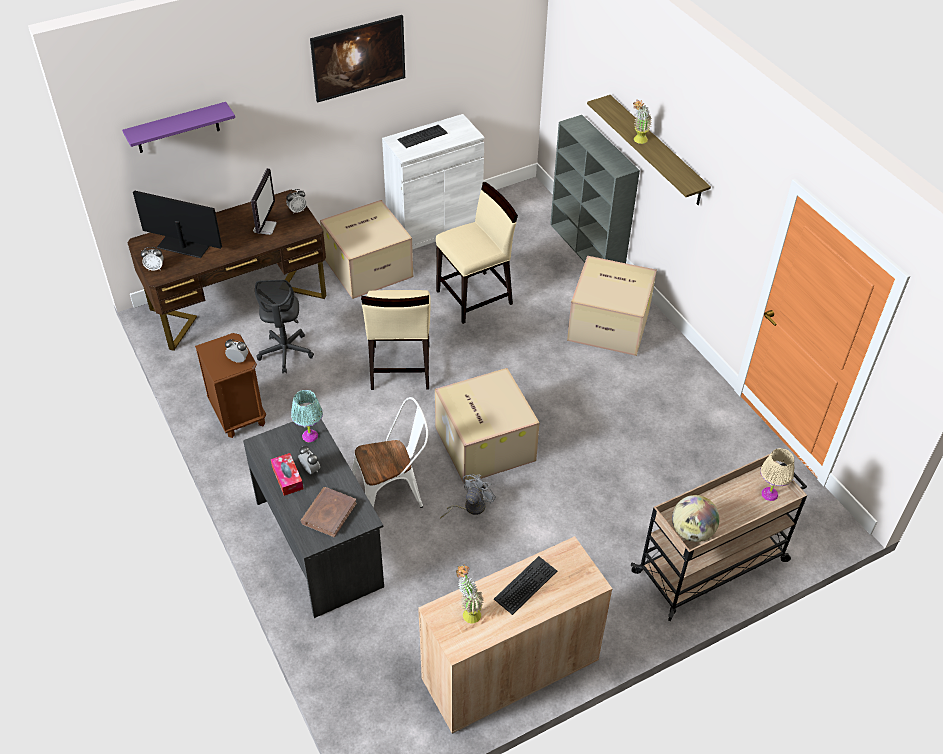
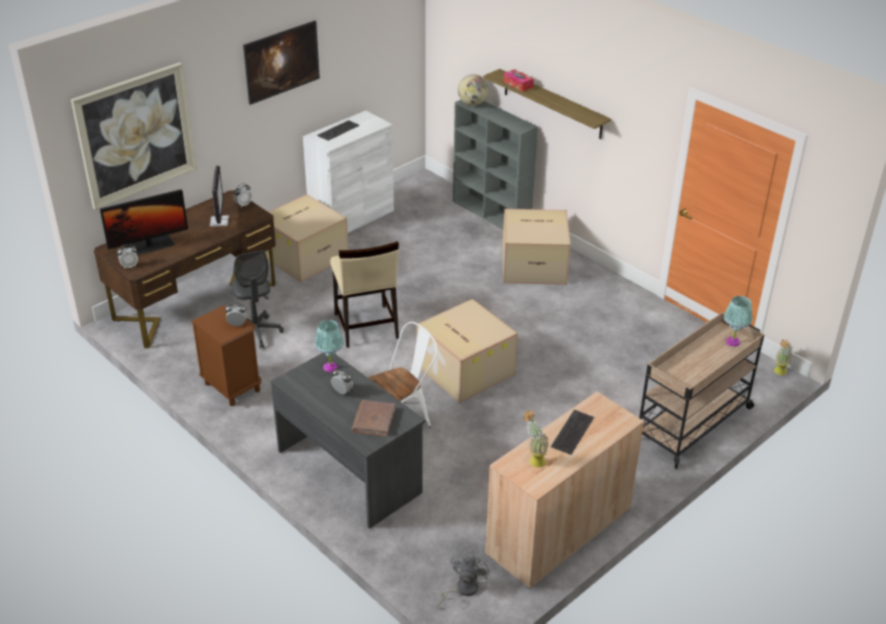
camera: 15 degrees left, 10 degrees down
purple shelf [122,102,235,153] -> picture [71,62,197,210]
monitor [133,190,222,258] -> monitor turned 150 degrees clockwise [100,189,188,255]
tissue box [271,453,303,496] -> tissue box moved to [504,69,534,92]
beige chair [436,182,518,324] -> none
grey fan [440,474,496,519] -> grey fan moved to [436,550,489,608]
potted plant [633,99,652,144] -> potted plant moved to [774,339,793,375]
globe [672,495,720,542] -> globe moved to [458,74,488,106]
beige table lamp [760,448,794,501] -> turquoise table lamp [724,296,752,347]

